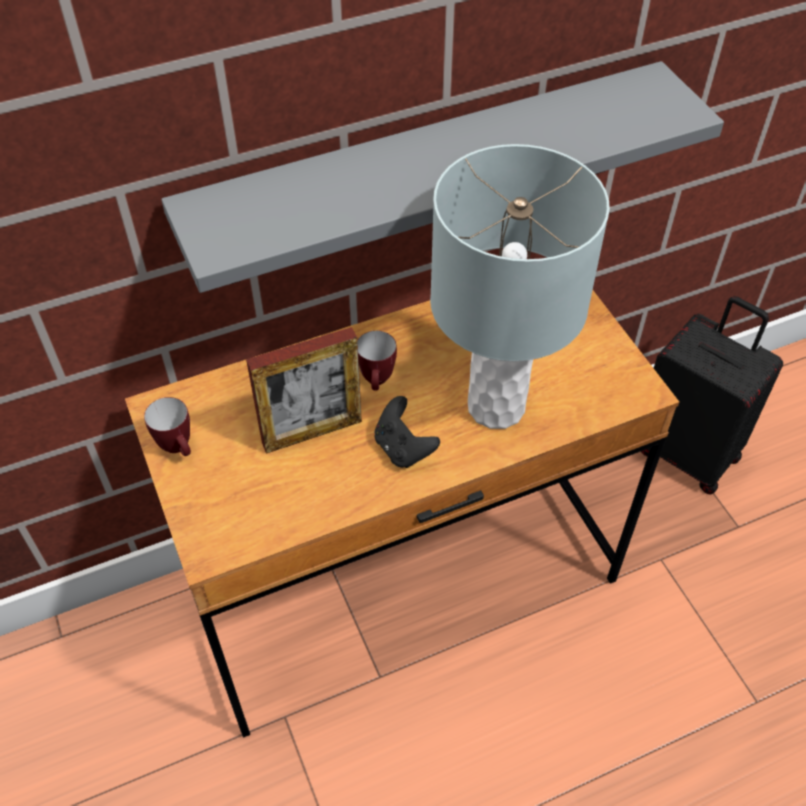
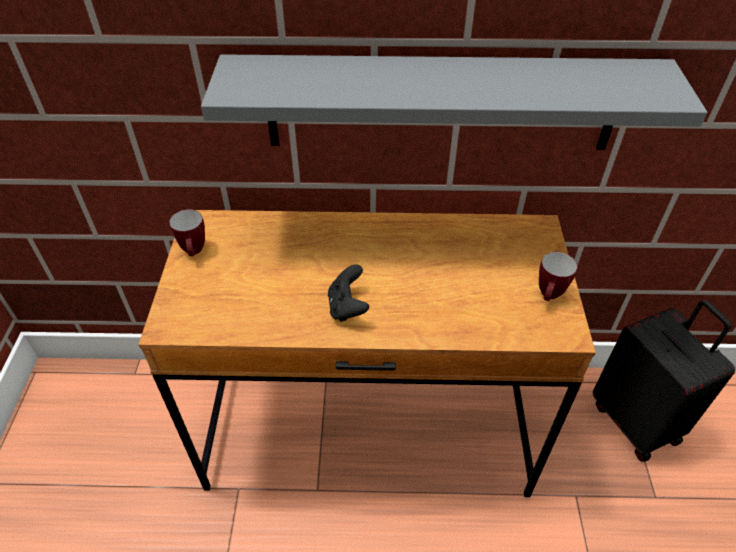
camera: 25 degrees right, 5 degrees down
picture frame [246,327,362,454] -> none
mug [357,331,397,390] -> mug moved to [539,252,577,301]
grey table lamp [430,144,610,429] -> none

